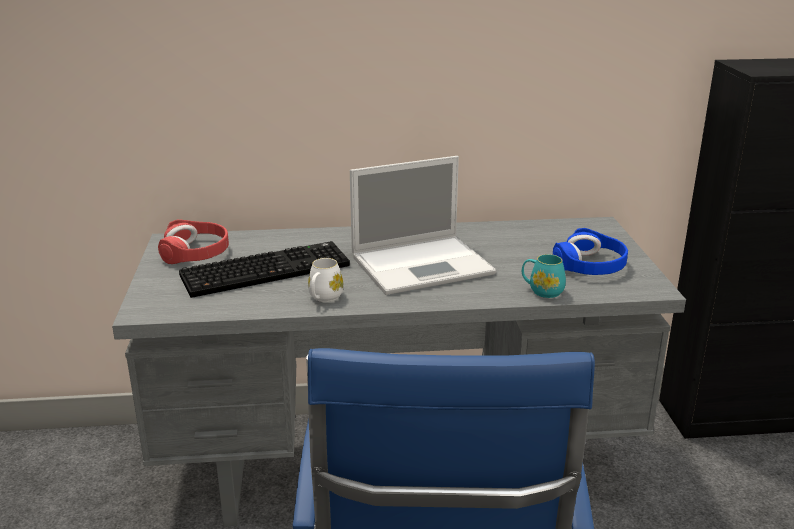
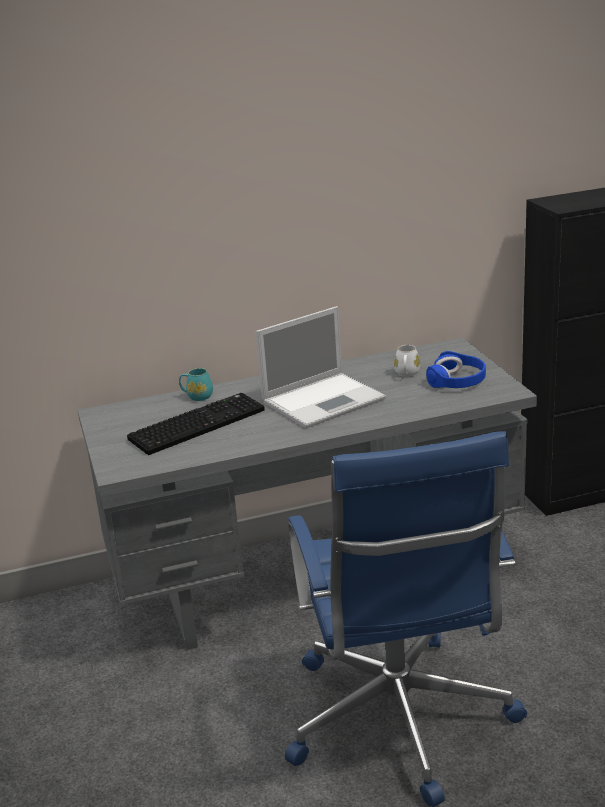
camera: 10 degrees left, 0 degrees up
red headphones [158,219,229,264] -> none
white mug [308,258,344,302] -> white mug moved to [394,345,420,377]
turquoise mug [522,254,566,298] -> turquoise mug moved to [179,368,213,401]

